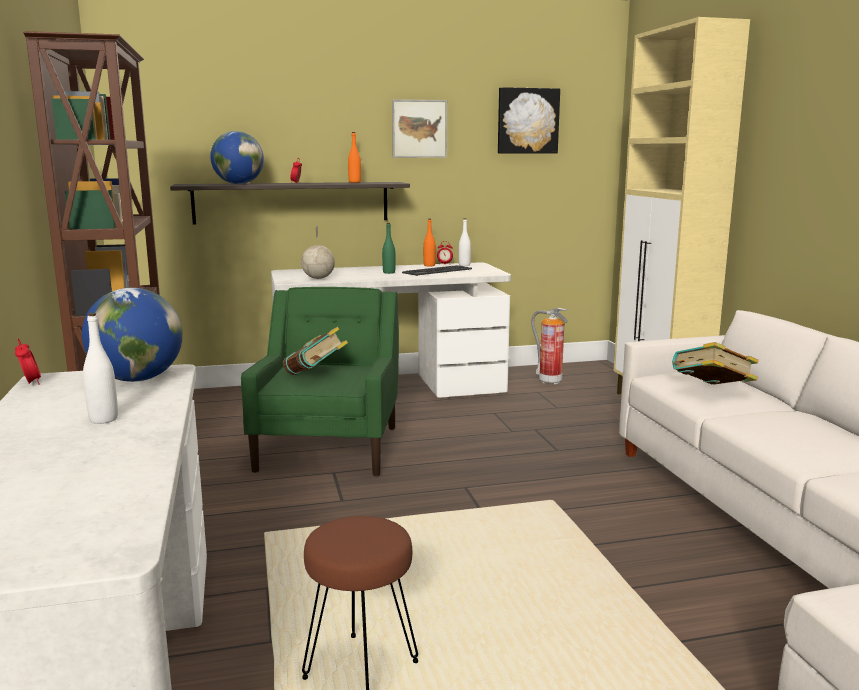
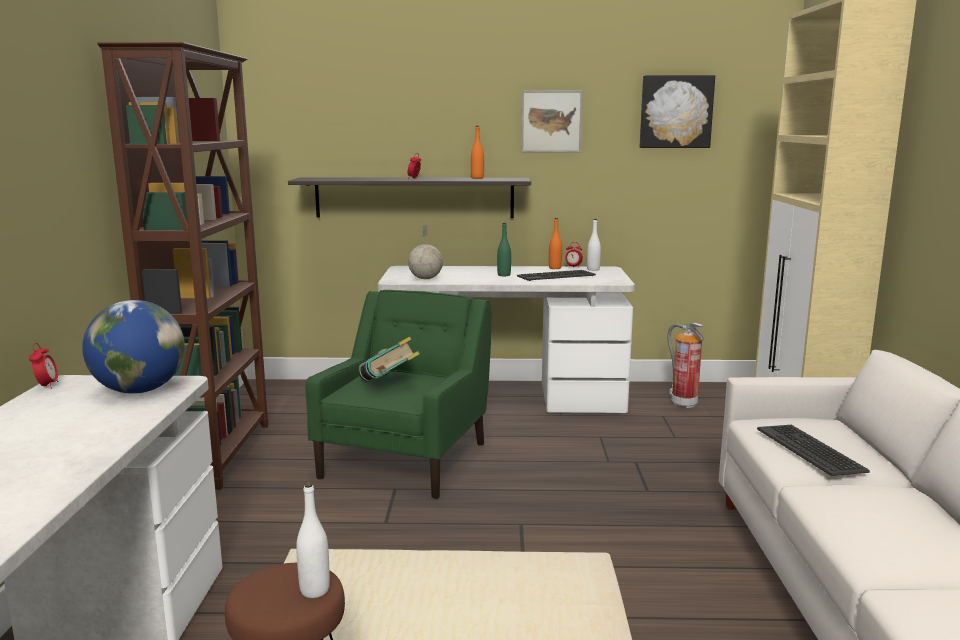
camera: 15 degrees right, 0 degrees up
white bottle [83,313,118,424] -> white bottle moved to [296,482,330,598]
globe [210,131,264,184] -> none
book [672,342,758,384] -> keyboard [757,425,870,476]

